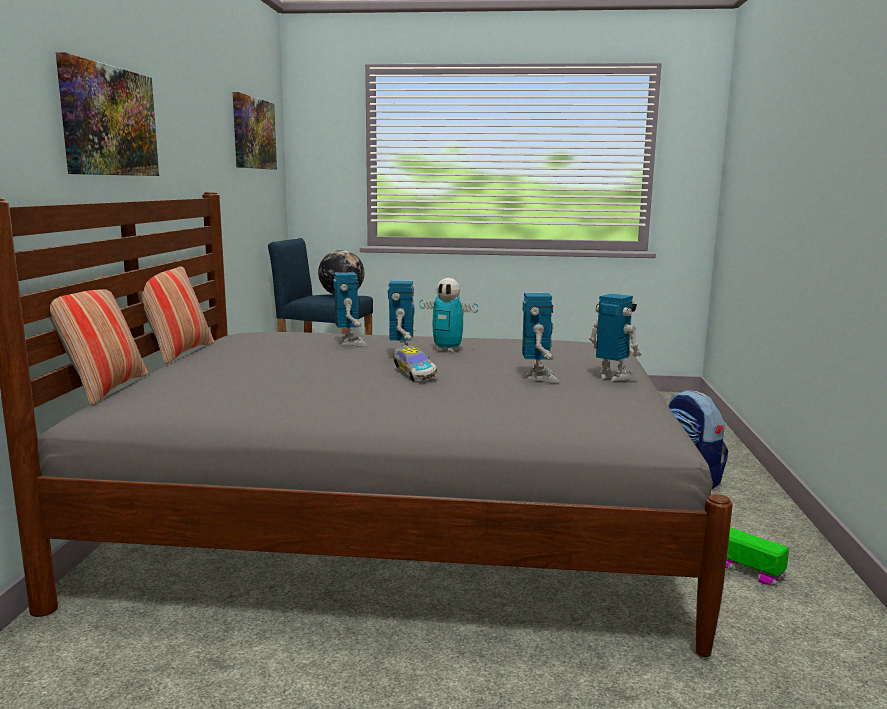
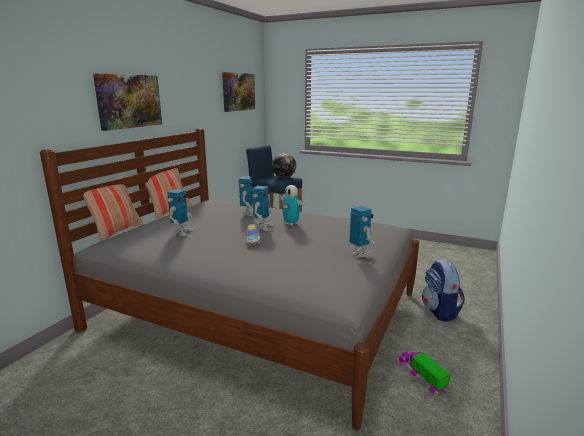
camera: 20 degrees right, 5 degrees up
toy robot [522,293,559,383] -> toy robot moved to [167,189,194,236]

